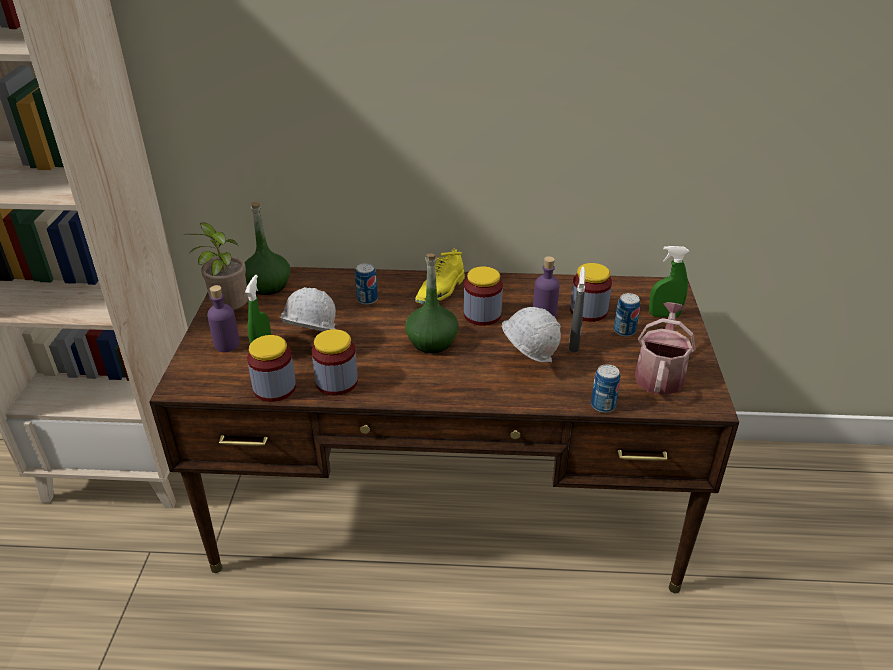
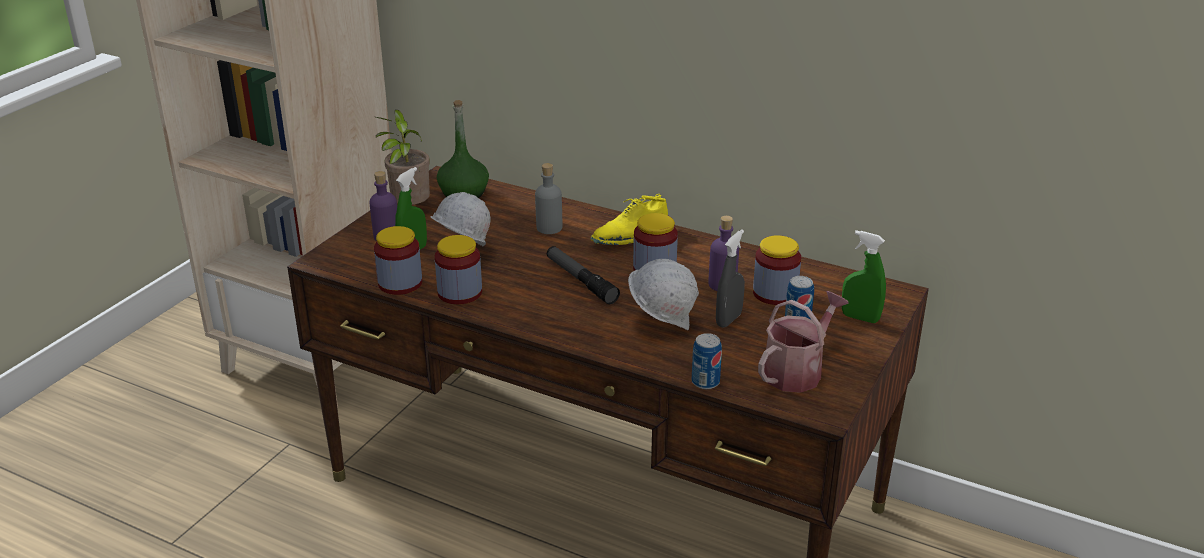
camera: 25 degrees right, 5 degrees down
can [355,263,378,305] -> grey bottle [535,163,562,234]
green bottle [405,254,459,353] -> flashlight [547,246,620,304]

